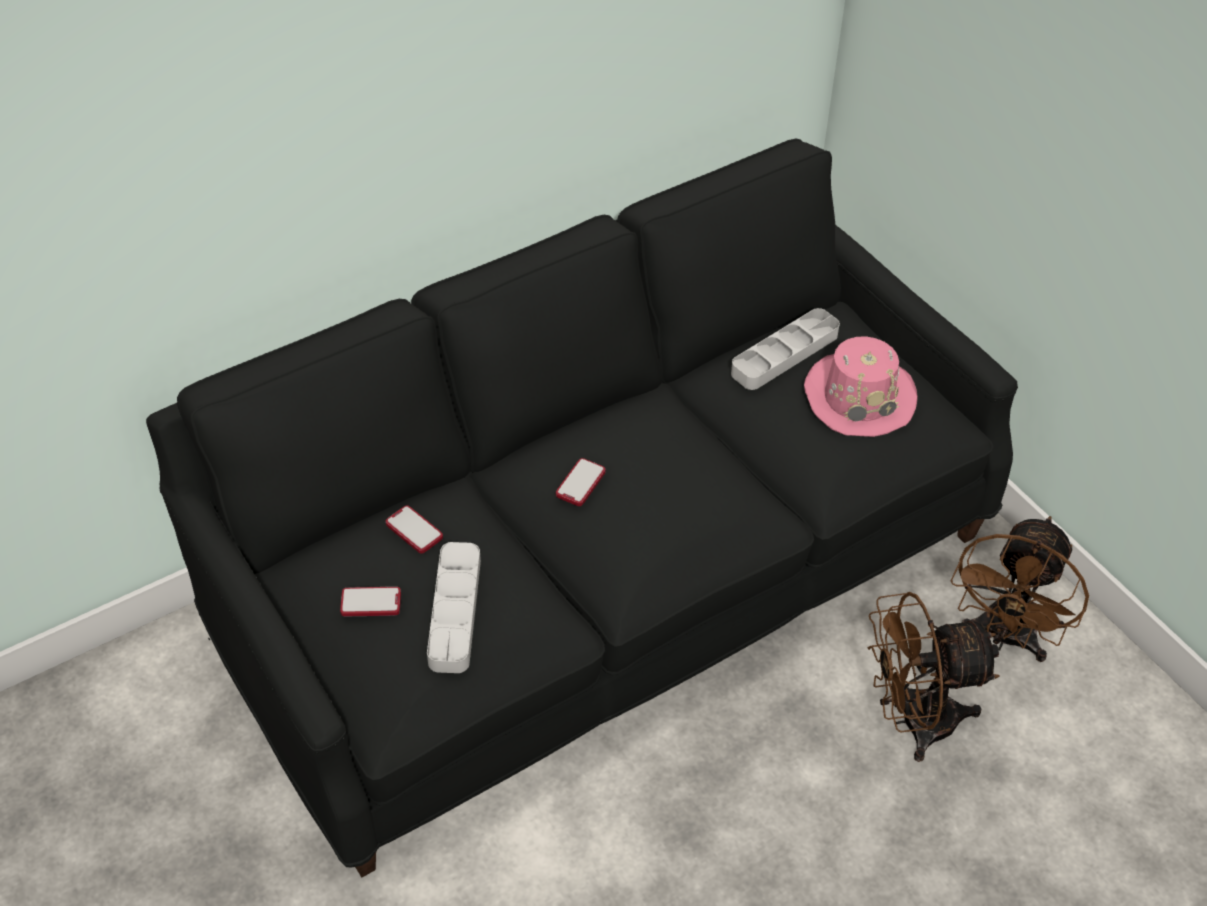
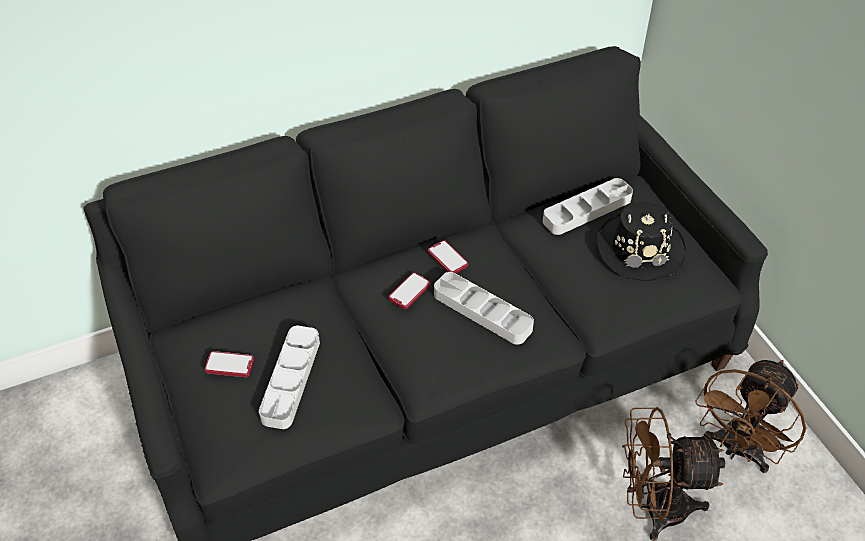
camera: 10 degrees right, 0 degrees up
phone [386,505,443,554] -> phone moved to [428,240,468,273]
pink hat [804,336,918,437] -> black hat [596,202,686,281]
none -> grey tray [434,272,534,345]

